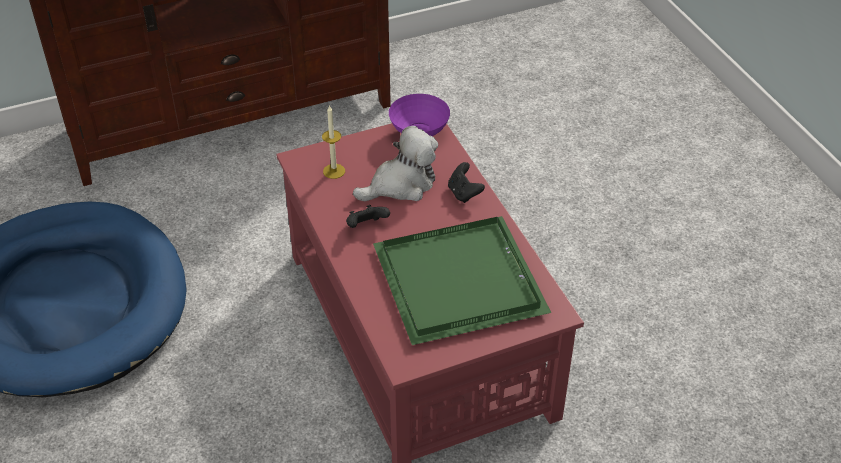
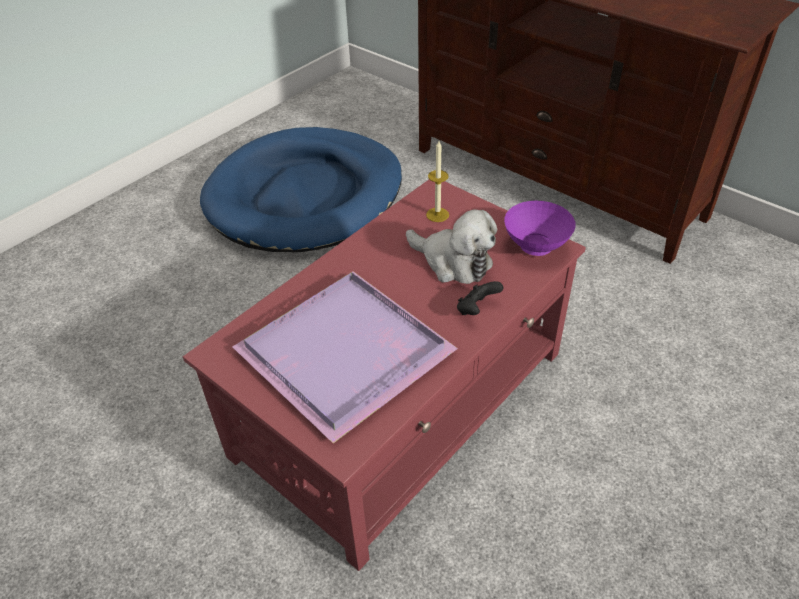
camera: 65 degrees right, 0 degrees up
black game controller [346,205,390,228] -> none
green tray [373,216,552,345] -> purple tray [233,271,458,444]

